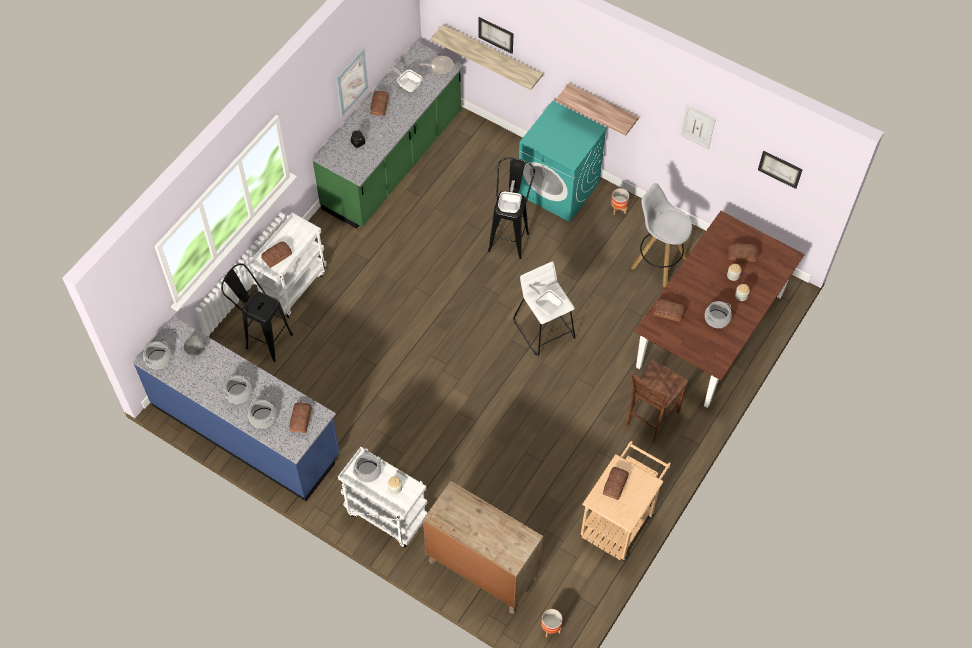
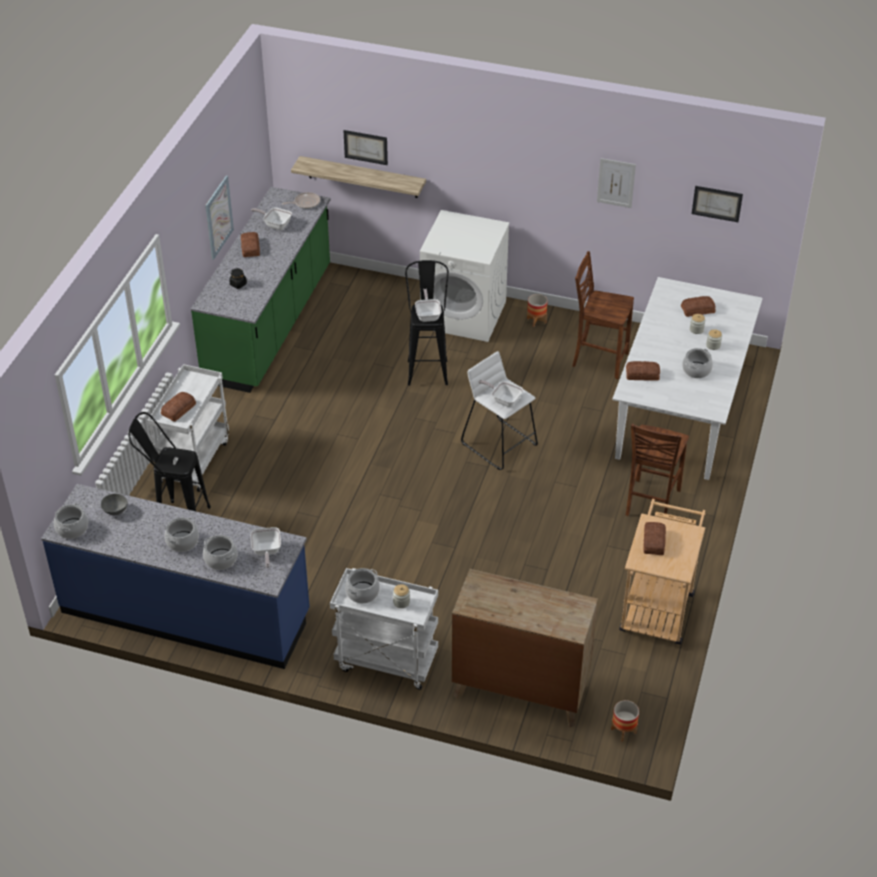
camera: 15 degrees left, 15 degrees down
bread [289,402,312,433] -> frying pan [250,527,281,568]
turquoise washing machine [518,101,607,222] -> white washing machine [420,210,510,342]
shelf [556,83,639,136] -> none
white stool [631,183,692,287] -> brown chair [572,251,634,379]
brown dining table [634,211,804,408] -> white dining table [612,277,763,480]

